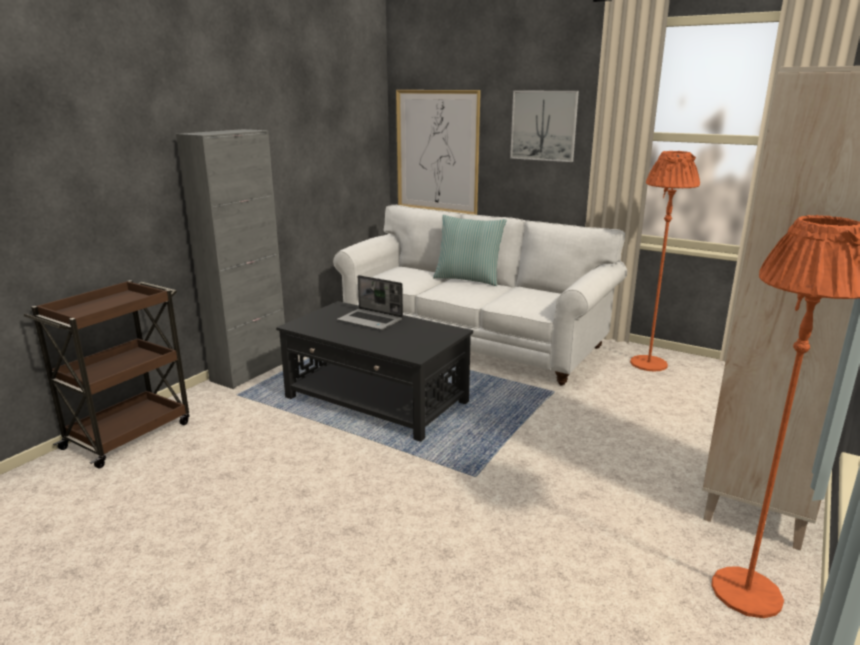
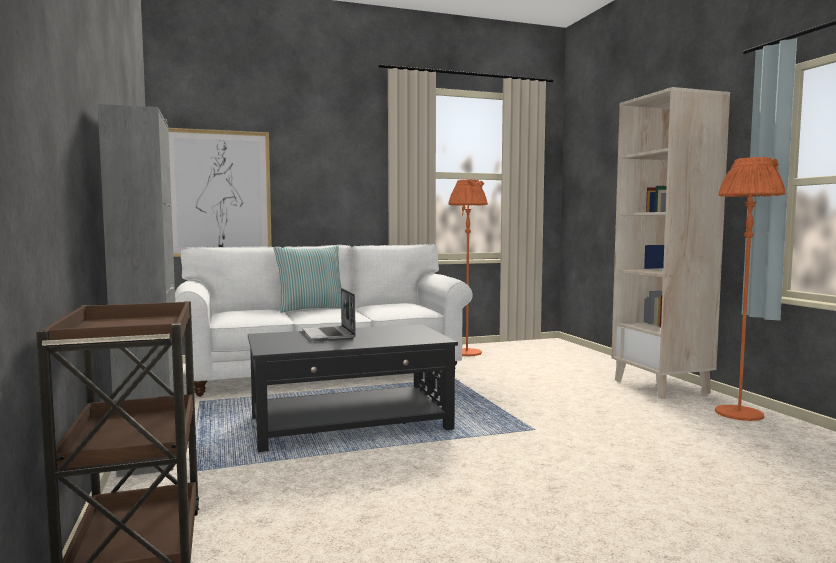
camera: 50 degrees left, 15 degrees down
laptop [337,275,403,330] -> laptop turned 90 degrees clockwise [302,288,356,341]
picture [510,91,579,162] -> none

